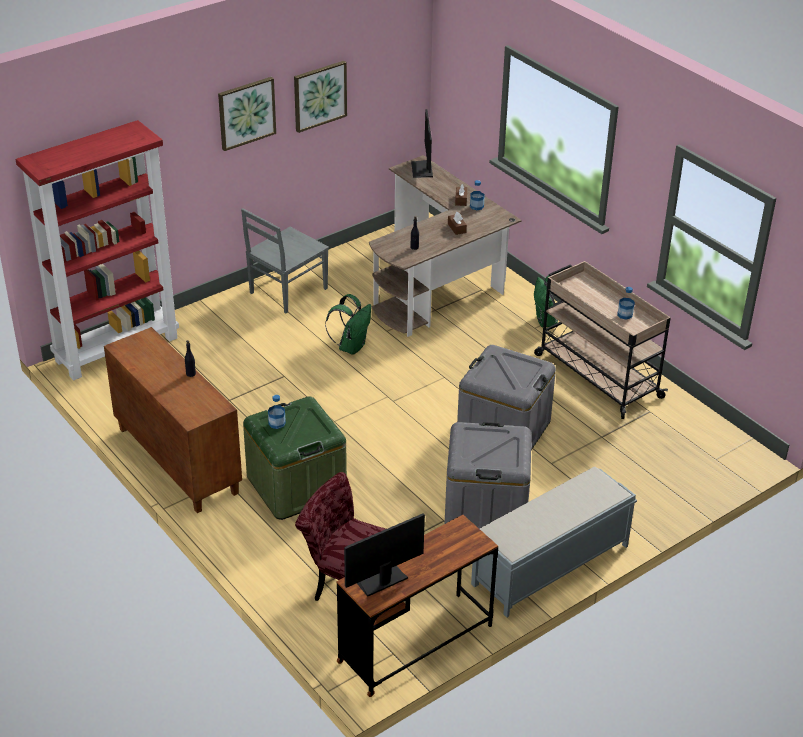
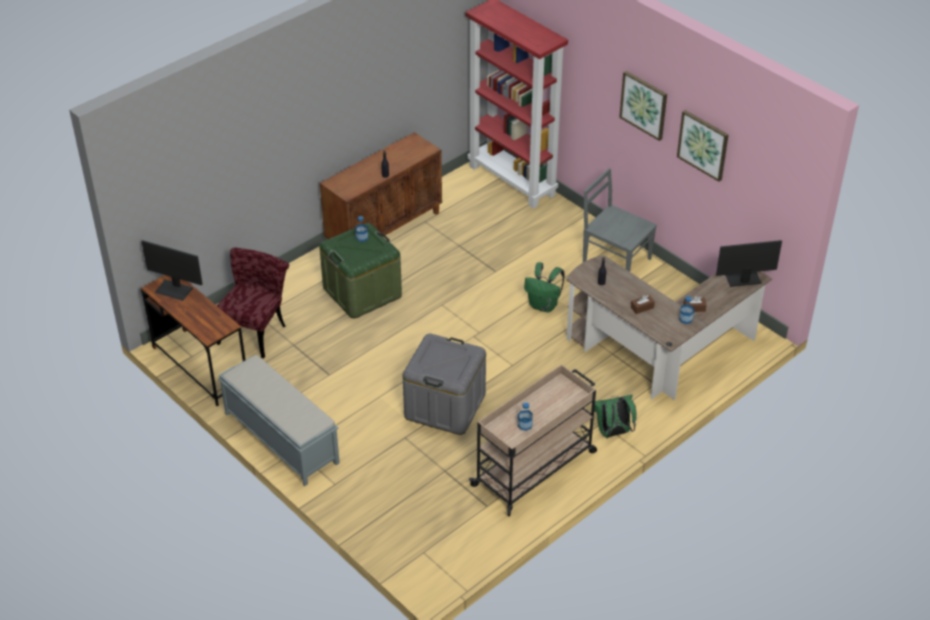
camera: 85 degrees right, 5 degrees up
monitor [344,514,425,597] -> monitor turned 150 degrees clockwise [141,240,202,301]
grey storage box [444,422,531,529] -> none

